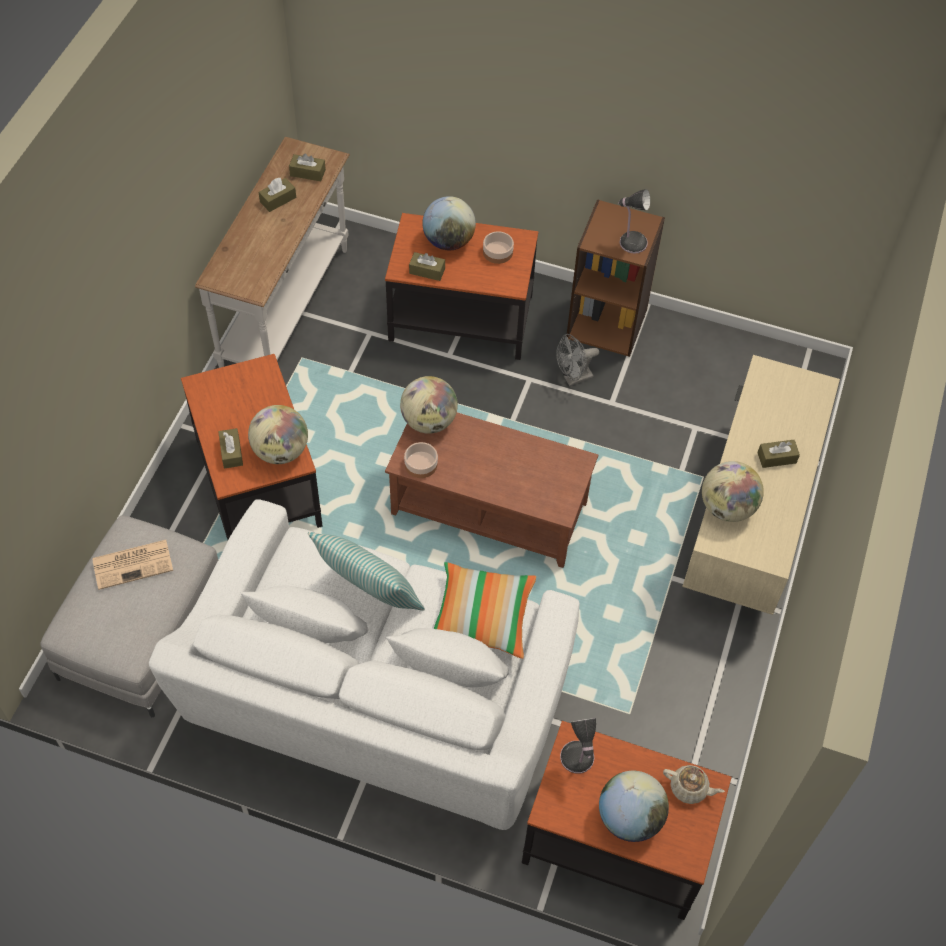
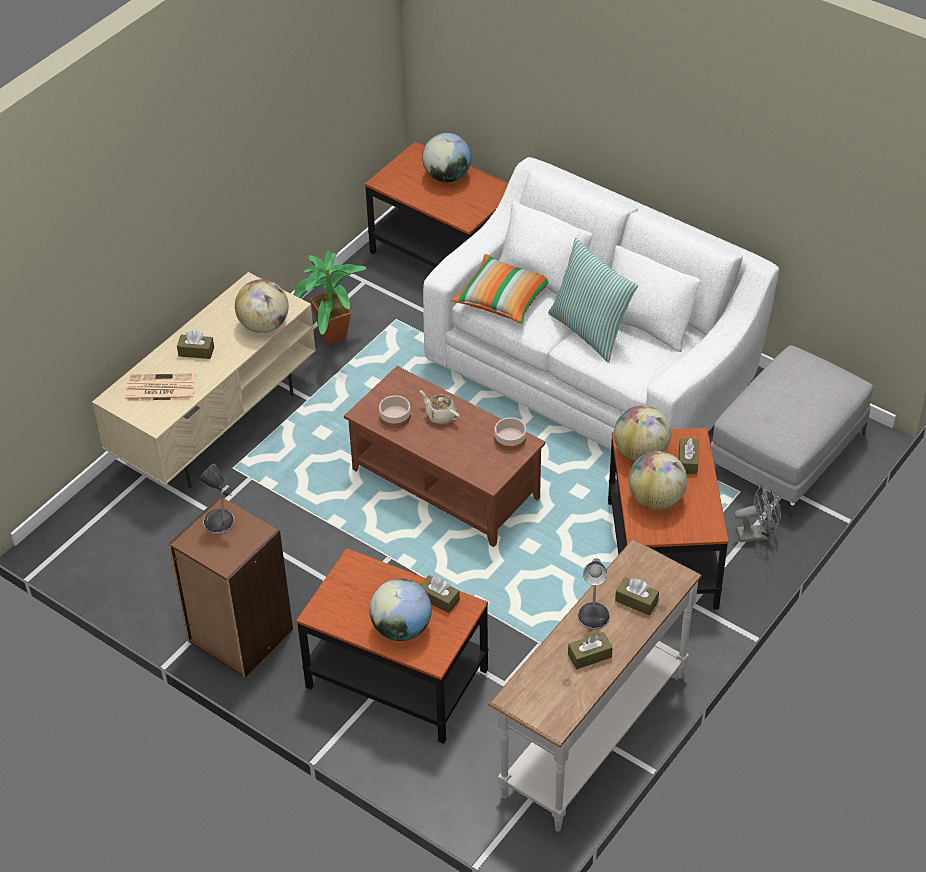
camera: 160 degrees left, 10 degrees down
newspaper [92,540,173,590] -> newspaper moved to [125,373,196,402]
brown tissue box [289,153,326,181] -> brown tissue box moved to [615,577,659,615]
globe [400,376,458,434] -> globe moved to [628,451,687,510]
bowl [483,231,514,264] -> bowl moved to [379,395,411,428]
grey fan [556,334,599,386] -> grey fan moved to [734,484,781,542]
table lamp [560,718,596,774] -> table lamp moved to [577,558,610,630]
beige teapot [663,765,725,804] -> beige teapot moved to [420,390,460,424]
none -> potted plant [294,251,366,345]

